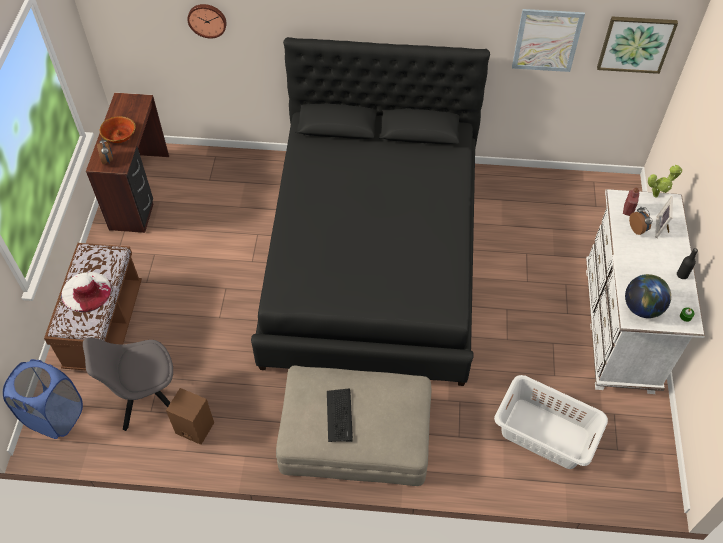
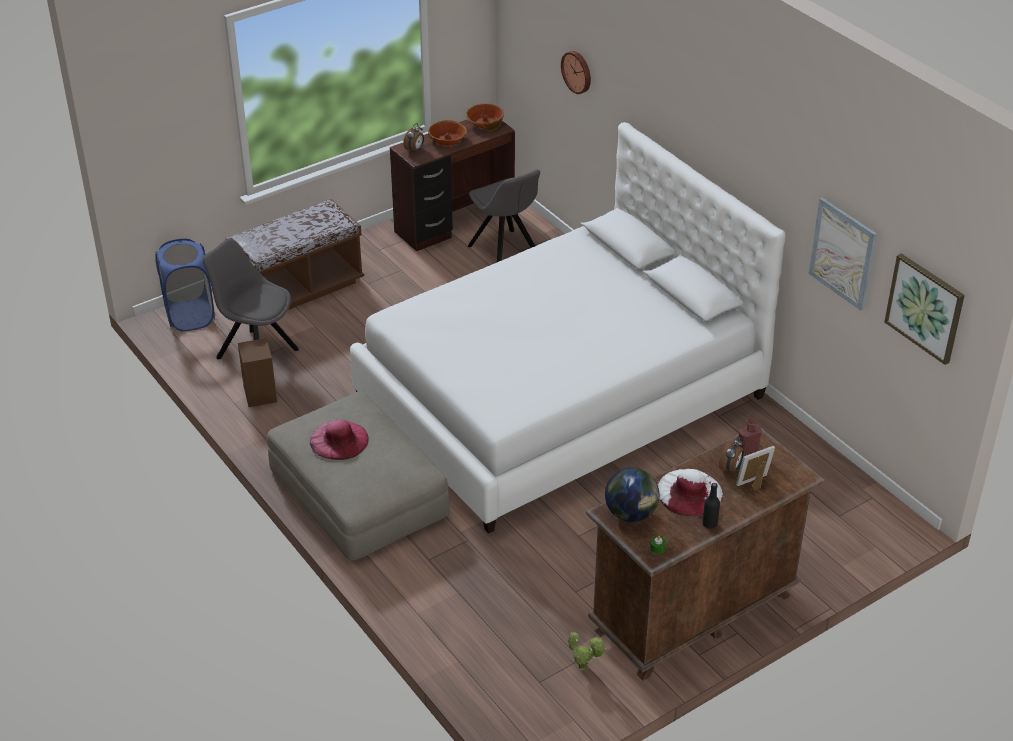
camera: 50 degrees right, 15 degrees down
white hat [61,272,111,312] -> white hat moved to [657,469,723,516]
black bed [251,37,490,386] -> white bed [350,122,786,534]
keyboard [327,388,353,442] -> pink hat [310,419,369,460]
white laundry basket [494,375,608,469] -> none
white dresser [586,189,705,394] -> brown dresser [586,426,825,681]
potted plant [648,165,682,197] -> potted plant moved to [568,632,606,670]
none -> bowl [466,103,504,131]
none -> grey chair [468,169,540,262]

